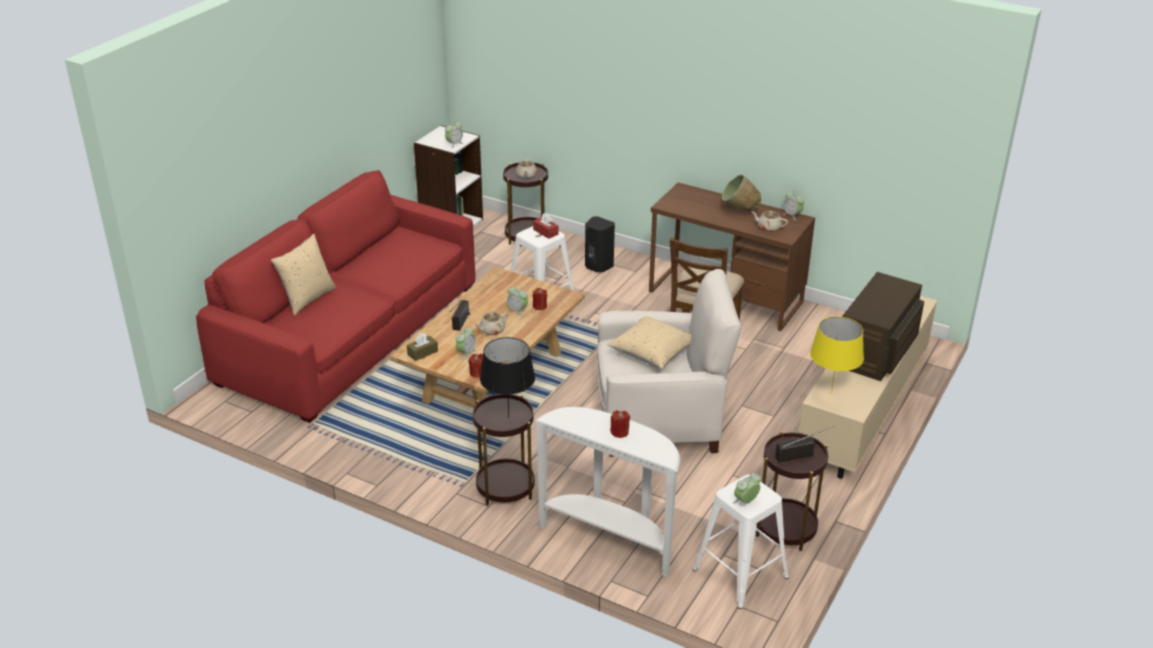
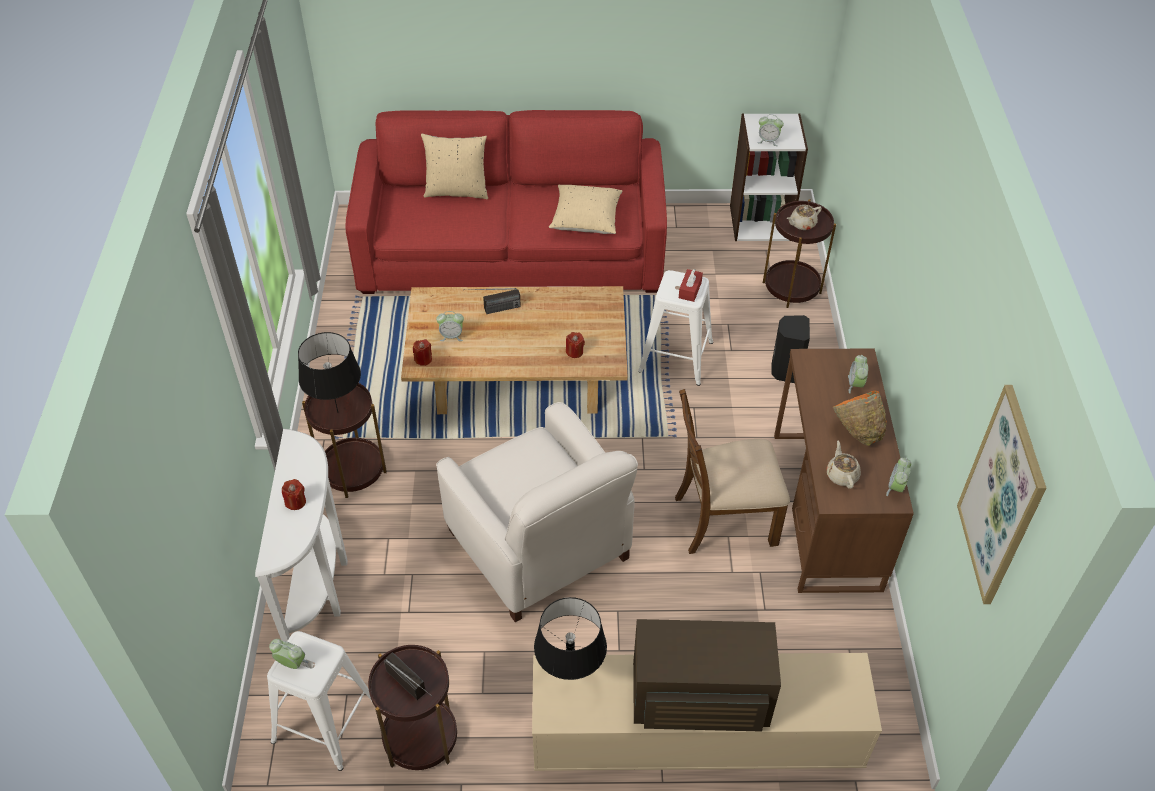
camera: 60 degrees right, 15 degrees up
brown tissue box [407,333,438,361] -> none
beige teapot [474,312,508,335] -> none
alarm clock [507,285,528,316] -> alarm clock moved to [848,355,868,393]
beige pillow [608,316,691,369] -> beige pillow moved to [549,185,623,234]
green bowl [722,175,762,211] -> orange bowl [833,391,887,446]
yellow table lamp [810,316,864,394] -> black table lamp [534,597,607,680]
none -> picture [957,385,1046,604]

